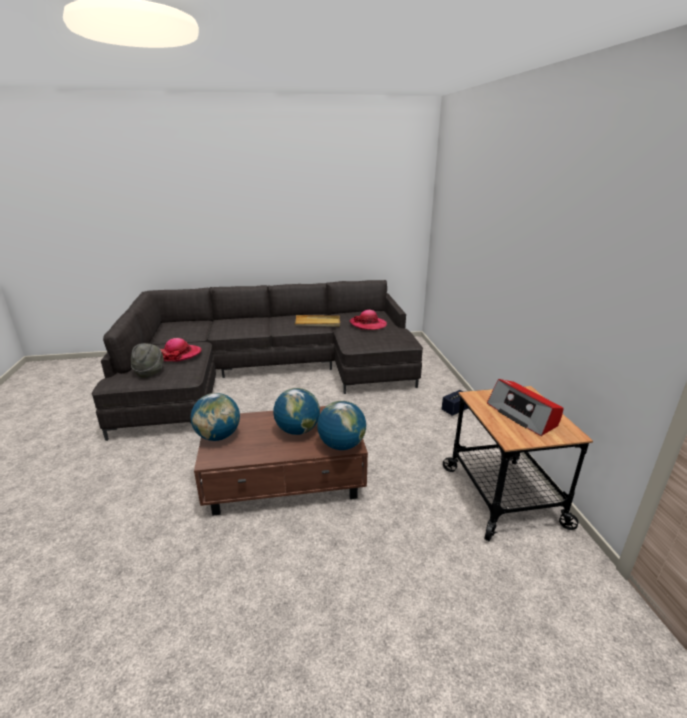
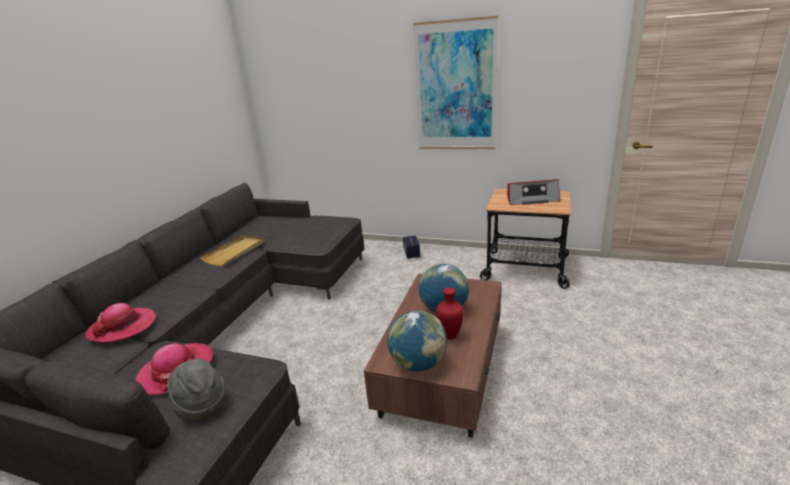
camera: 60 degrees left, 0 degrees up
globe [317,401,366,450] -> none
hat [350,310,387,330] -> hat moved to [85,303,156,342]
none -> picture [413,16,498,149]
none -> red vase [436,287,463,340]

